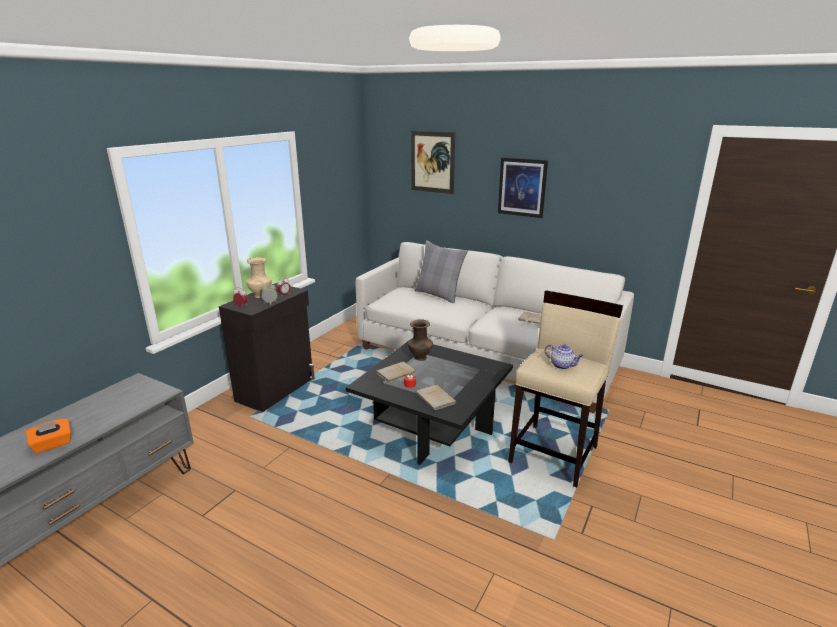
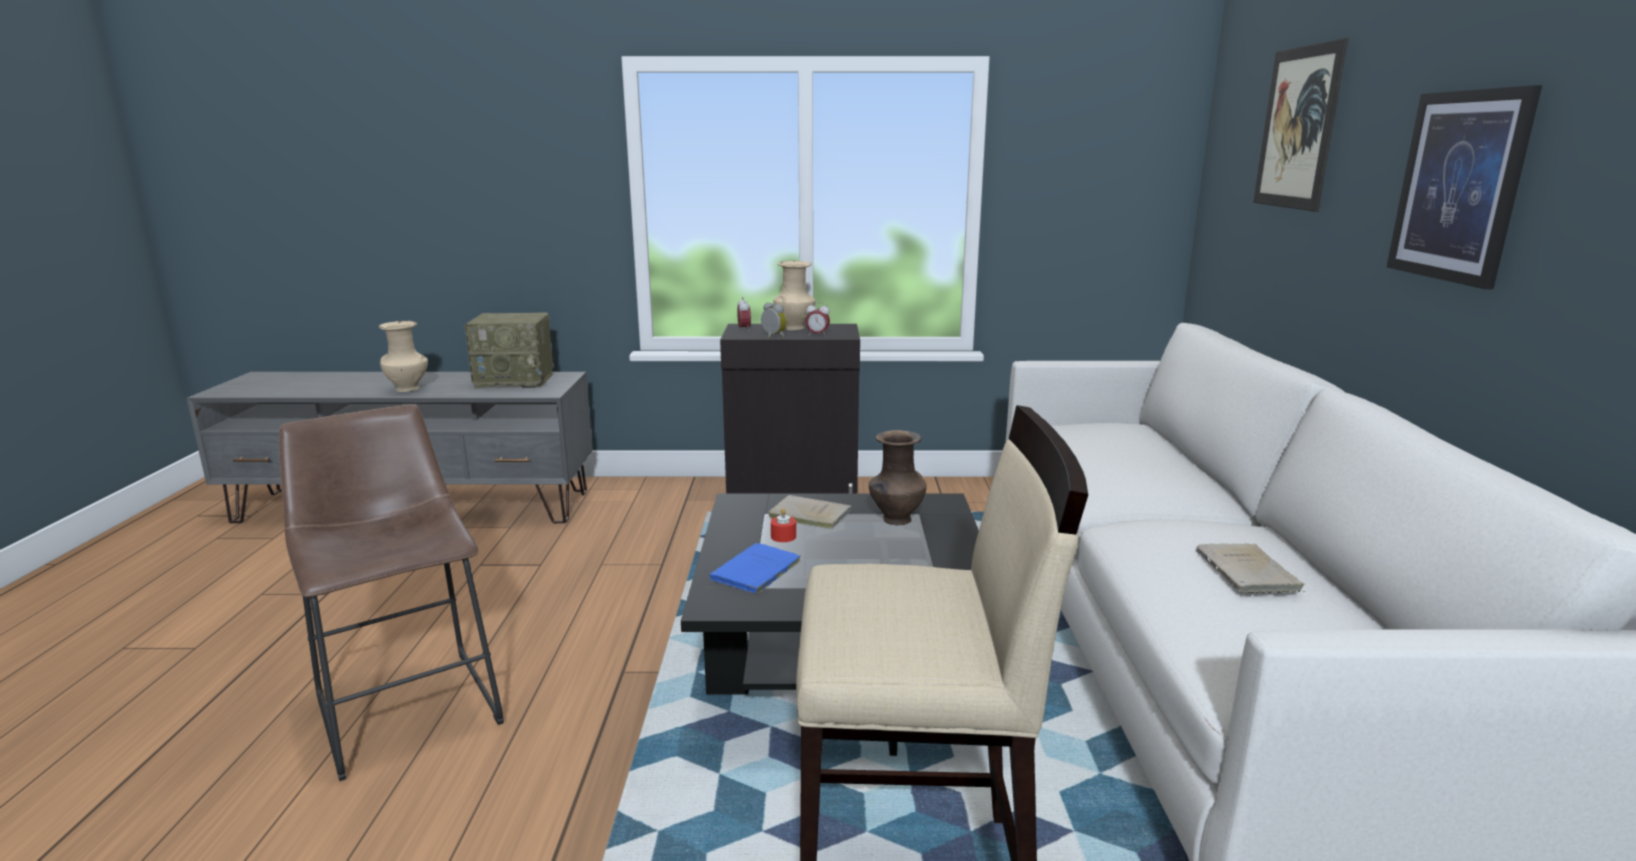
camera: 60 degrees right, 5 degrees down
orange tissue box [26,419,71,454] -> beige vase [379,321,428,392]
grey pillow [414,240,468,303] -> none
beige book [416,385,457,410] -> blue book [709,543,801,594]
teapot [545,344,583,369] -> none
none -> brown stool [279,404,504,781]
none -> radio [464,312,553,389]

